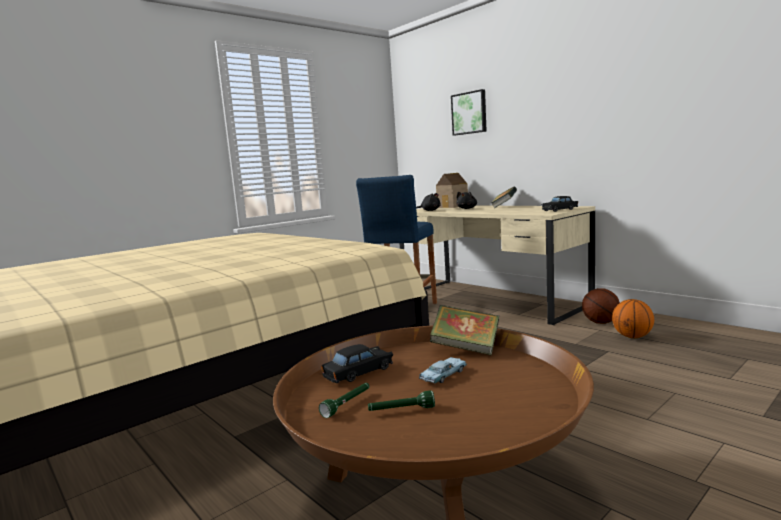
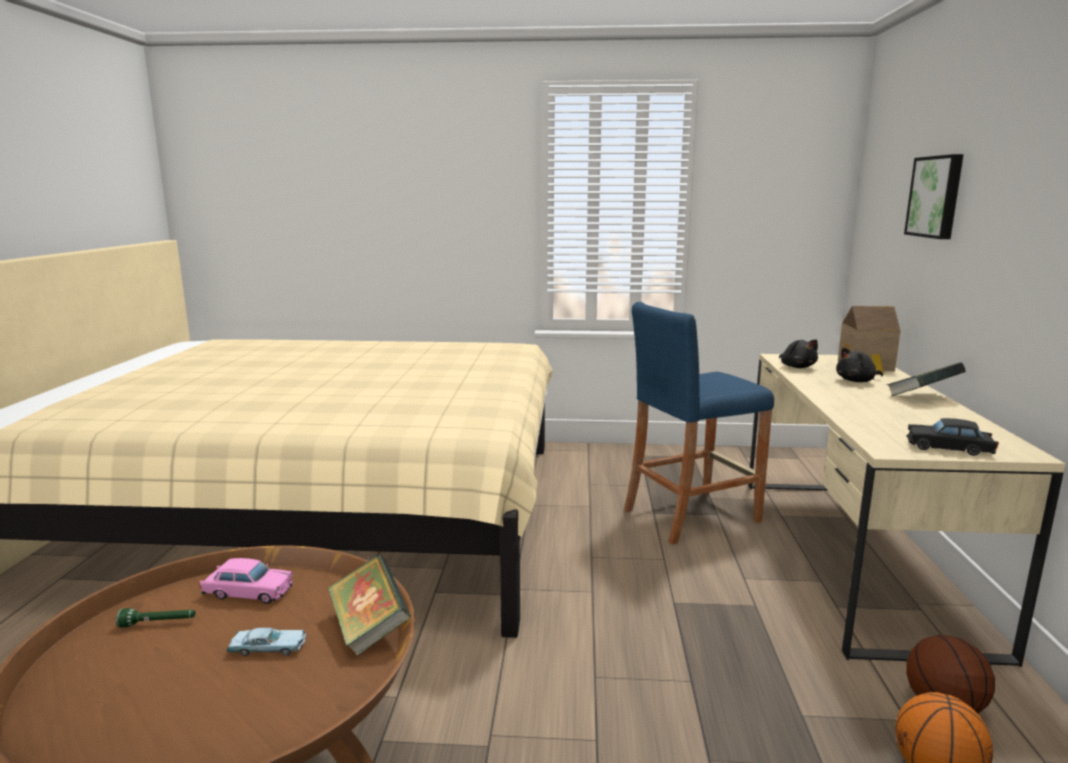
camera: 45 degrees right, 5 degrees up
black toy car [321,344,393,383] -> pink toy car [199,558,293,604]
green flashlight [368,391,435,411] -> none

